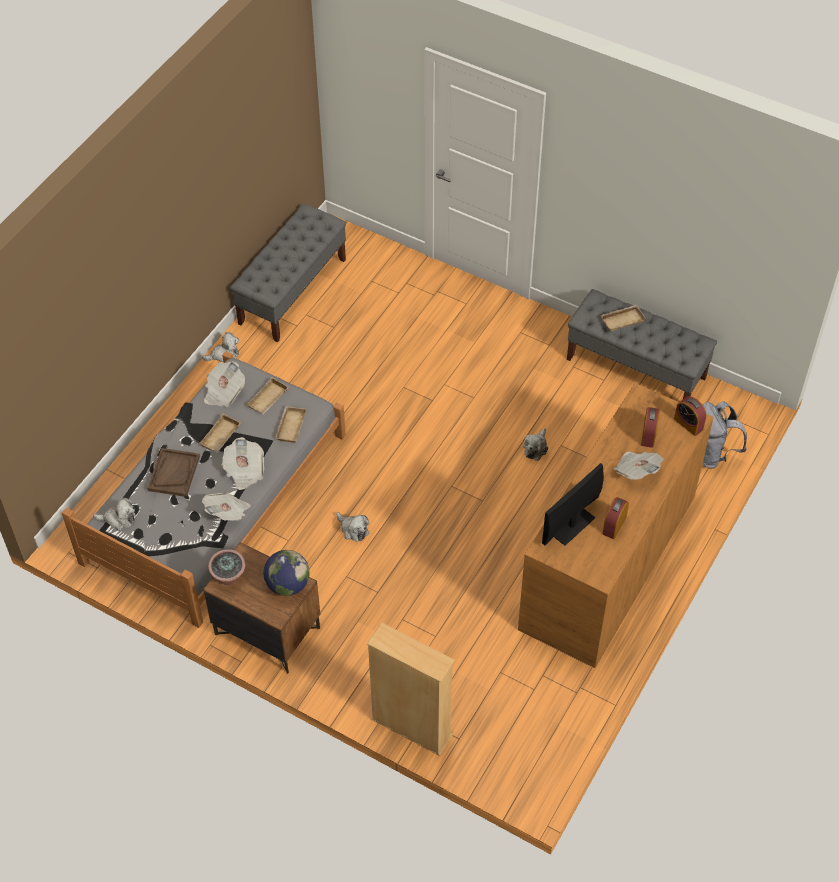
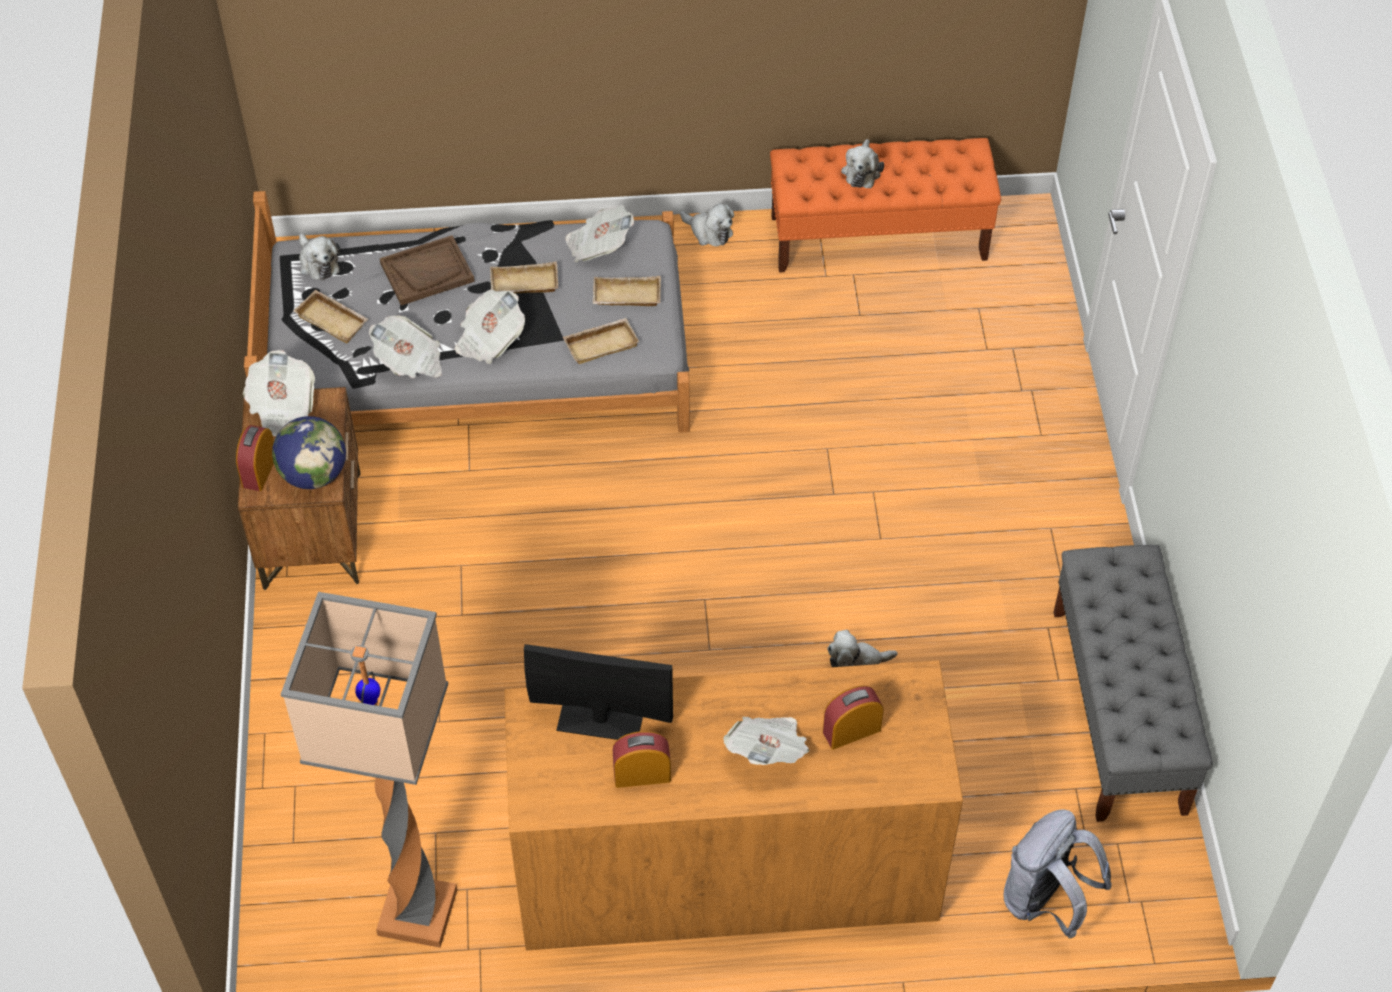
camera: 55 degrees right, 0 degrees up
potted plant [208,549,245,585] -> newspaper [243,350,315,436]
grey bench [230,204,346,342] -> orange bench [770,138,1001,273]
plush toy [336,512,369,542] -> plush toy moved to [841,139,884,188]
beige bookcase [367,622,455,756] -> none
beige tray [601,305,646,331] -> beige tray moved to [293,289,368,344]
alarm clock [674,396,706,436] -> alarm clock moved to [236,425,274,491]
none -> floor lamp [281,592,457,948]

